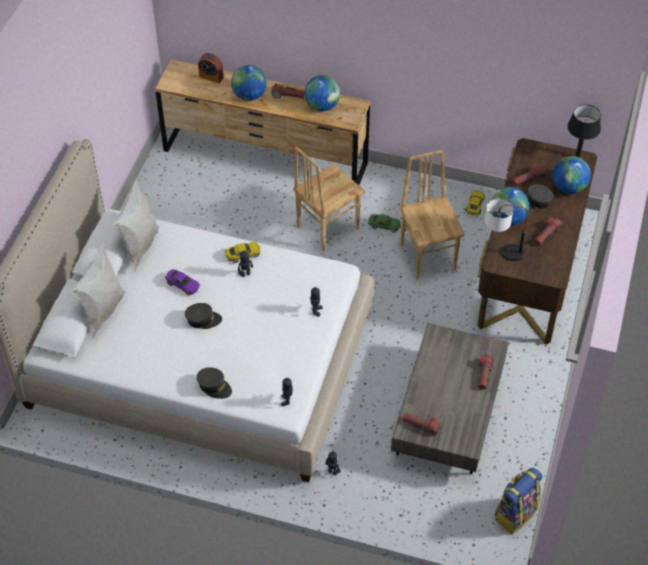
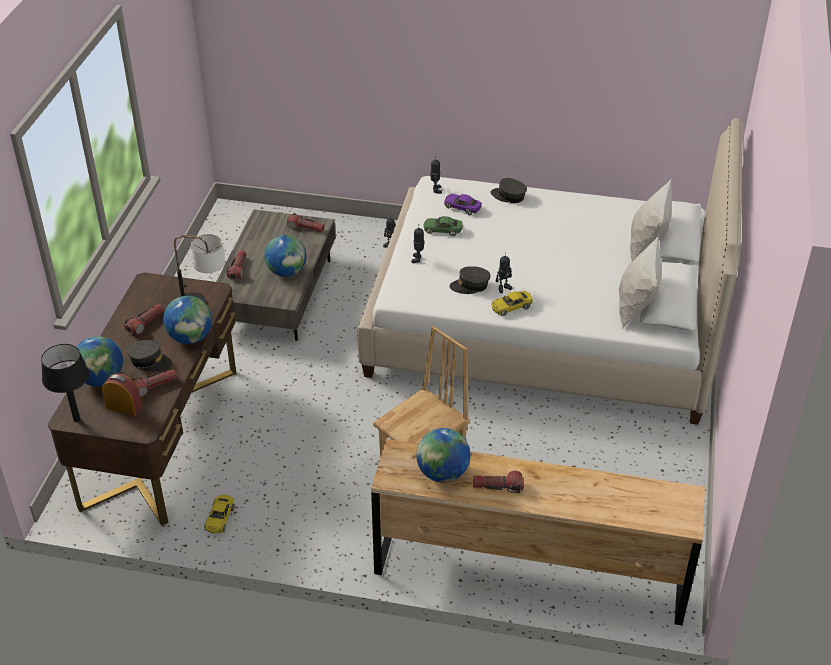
camera: 175 degrees right, 10 degrees down
purple toy car [165,269,200,296] -> purple toy car moved to [444,194,482,215]
grey cap [185,303,222,329] -> grey cap moved to [449,266,490,294]
alarm clock [198,53,224,83] -> alarm clock moved to [102,373,142,416]
globe [231,65,267,101] -> globe moved to [264,235,307,277]
green toy car [369,214,401,233] -> green toy car moved to [423,216,463,236]
brown chair [400,150,465,280] -> none
backpack [495,468,542,534] -> none

